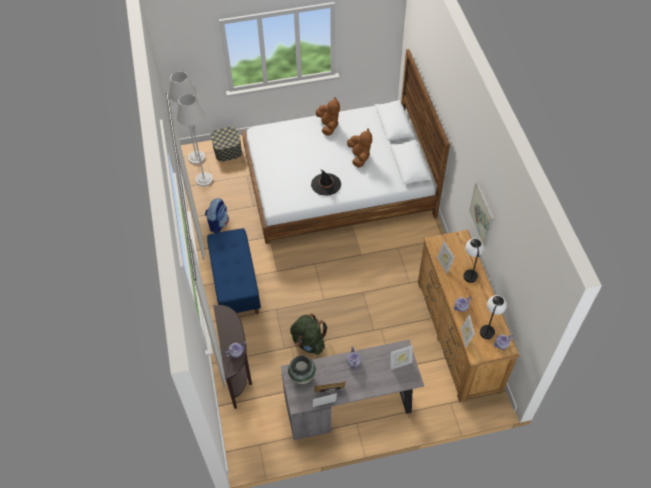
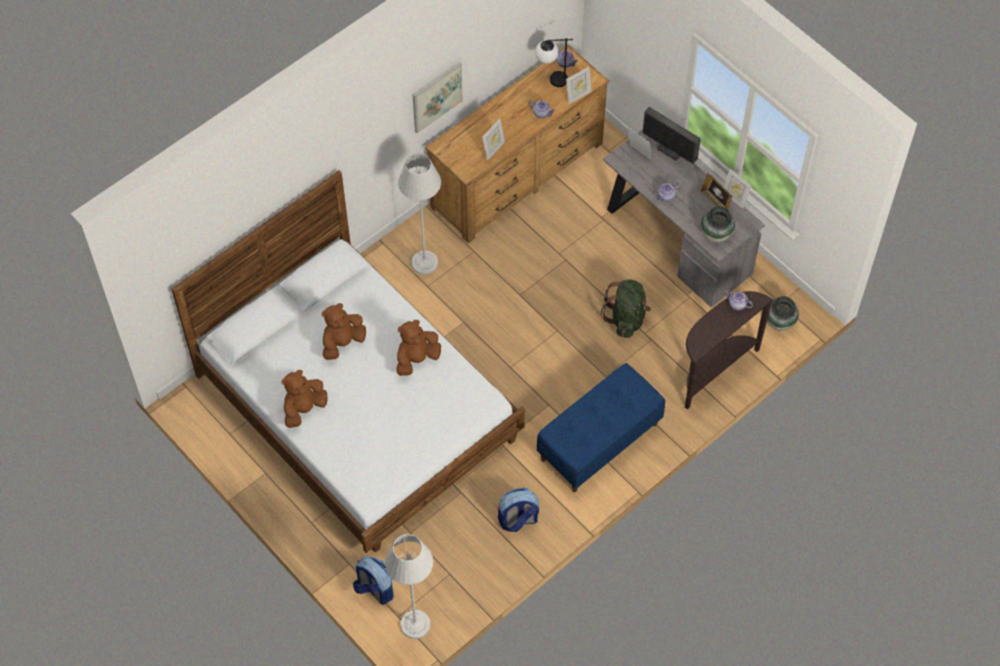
camera: 120 degrees left, 5 degrees up
grey floor lamp [176,94,213,186] -> grey floor lamp moved to [398,153,441,274]
storage box [211,127,242,161] -> backpack [353,556,394,605]
black hat [311,169,341,196] -> brown plush toy [396,320,441,376]
table lamp [463,238,484,283] -> none
none -> monitor [642,107,701,164]
none -> vase [767,296,799,331]

